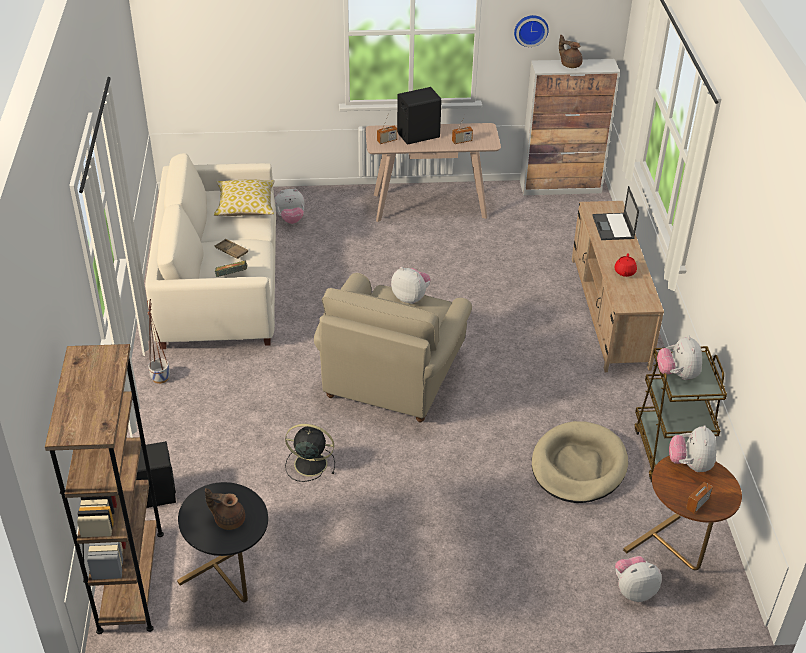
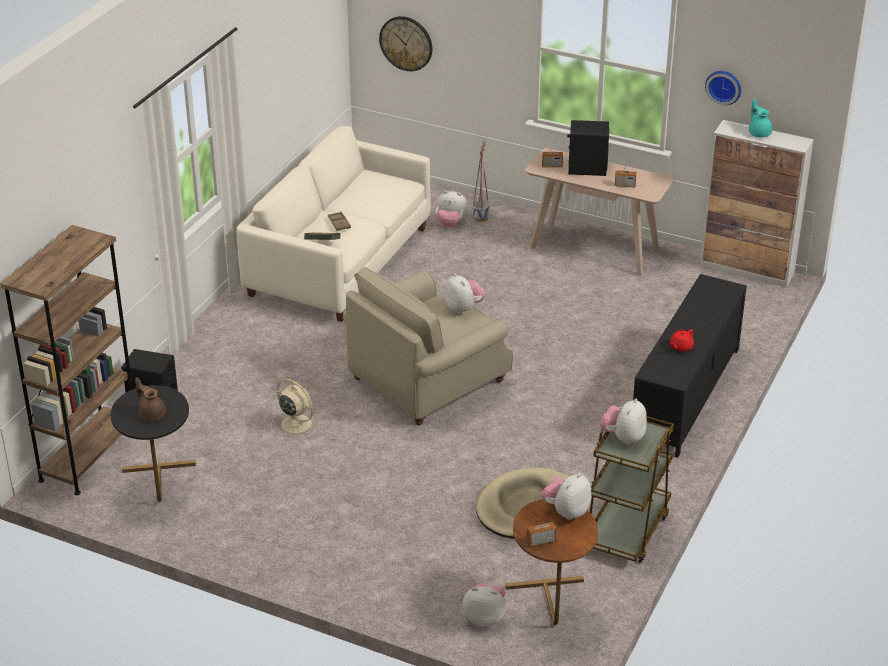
camera: 30 degrees right, 5 degrees down
planter [147,299,170,384] -> planter moved to [472,141,490,222]
pillow [214,180,274,216] -> none
black fan [285,424,335,482] -> beige fan [271,379,320,438]
brown teapot [559,35,582,68] -> turquoise teapot [749,99,772,137]
beige tv stand [572,201,664,372] -> black tv stand [633,274,747,458]
laptop [592,186,639,240] -> none
none -> wall clock [379,16,432,71]

